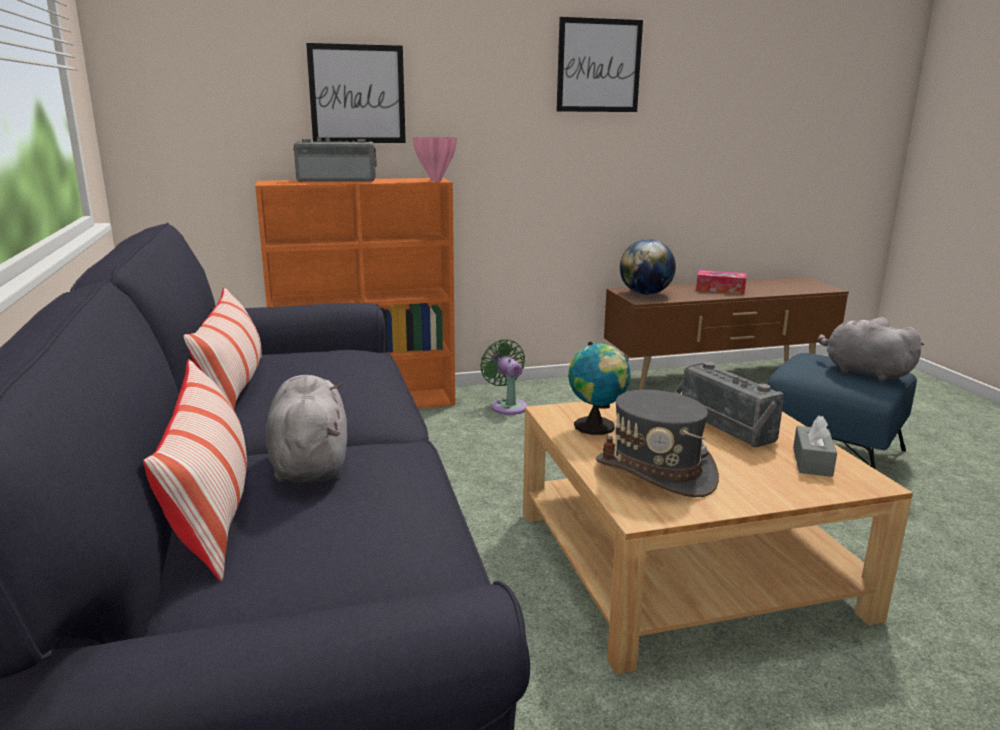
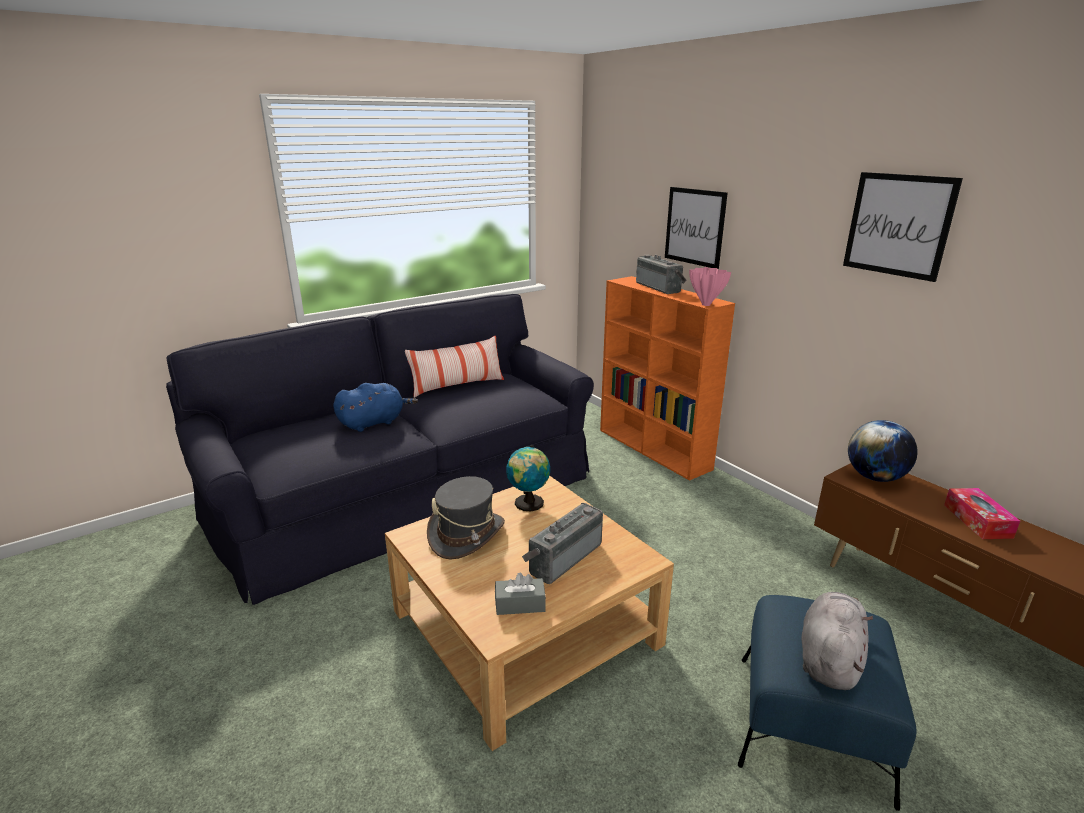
camera: 70 degrees right, 5 degrees up
pillow [143,359,247,581] -> none
grey plush toy [265,375,347,483] -> blue plush toy [333,383,418,432]
green fan [480,339,528,415] -> none

